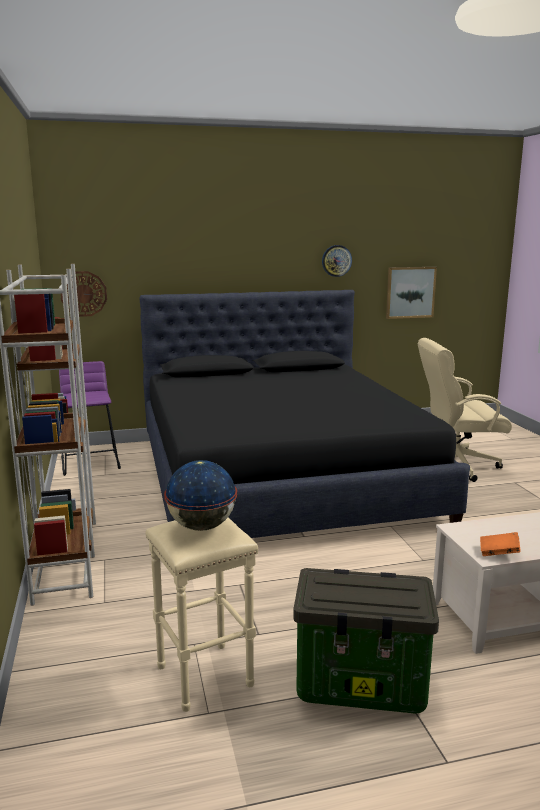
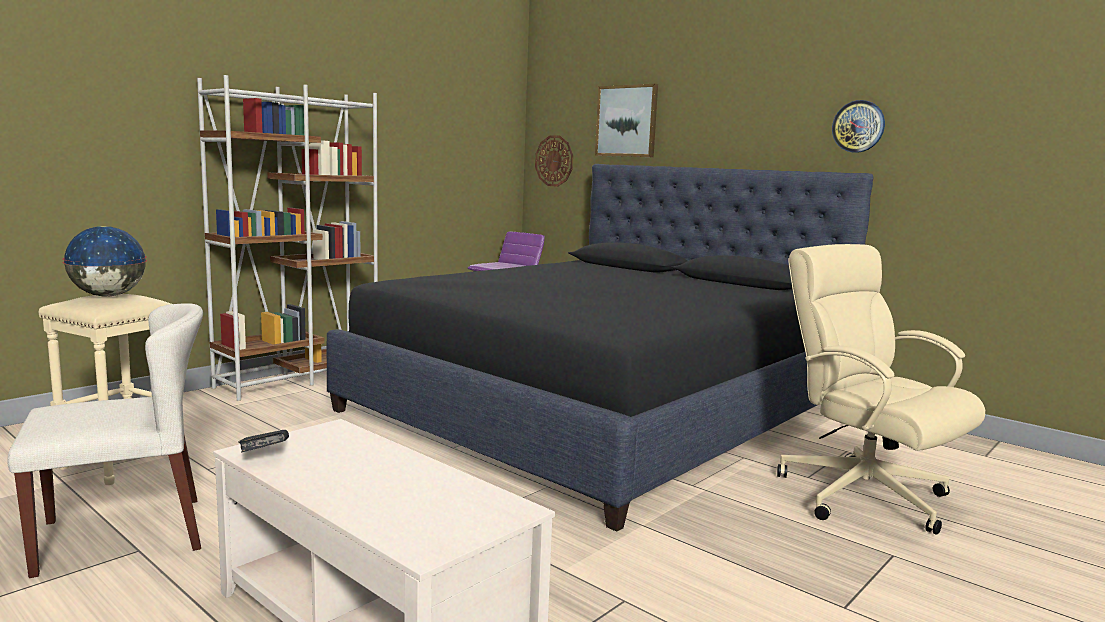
camera: 55 degrees right, 5 degrees down
storage box [293,568,439,713] -> beige chair [7,303,203,578]
picture [386,267,437,319] -> picture moved to [595,84,658,157]
orange book [480,532,521,556] -> black book [238,430,289,452]

